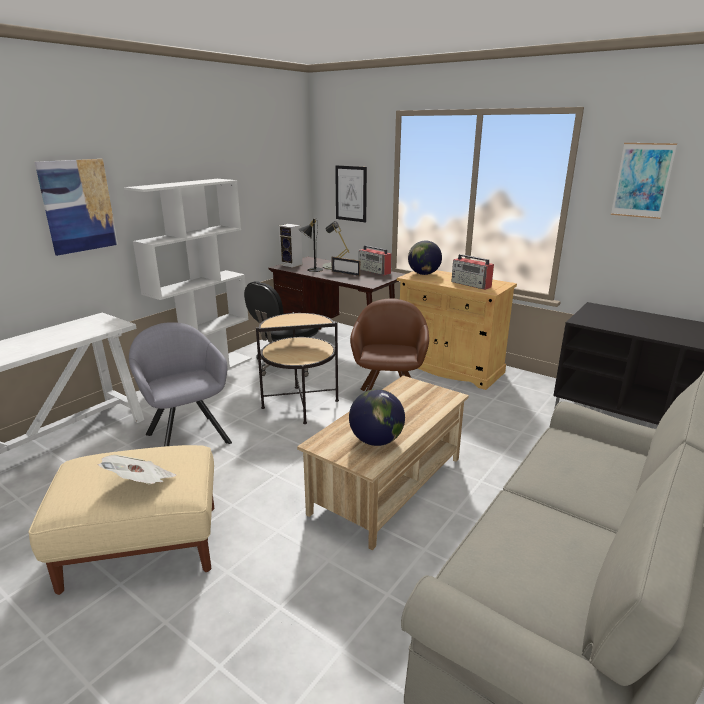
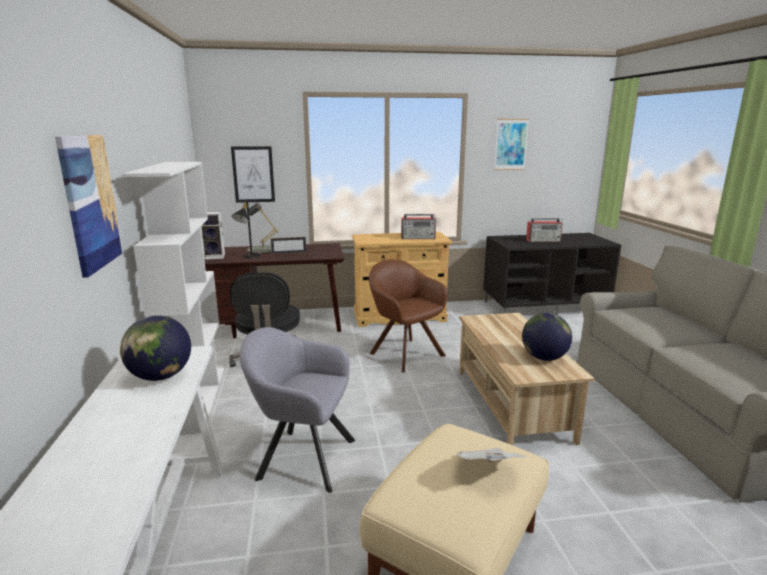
camera: 45 degrees left, 5 degrees down
side table [256,312,339,424] -> none
radio [359,245,392,275] -> radio moved to [526,218,563,242]
globe [408,241,442,275] -> globe moved to [120,315,191,381]

